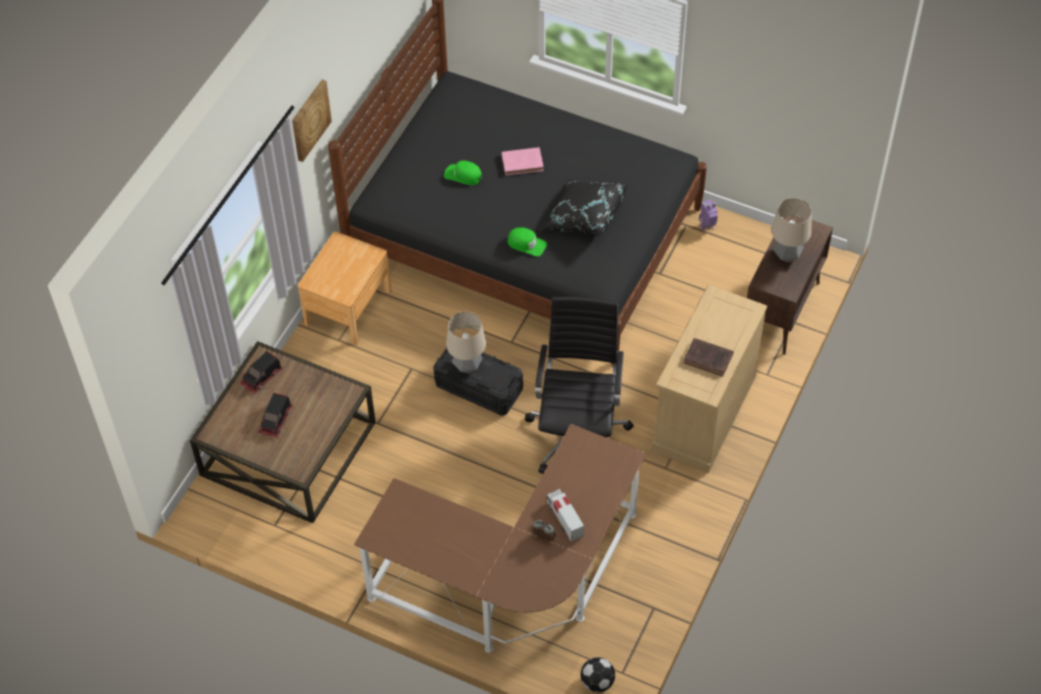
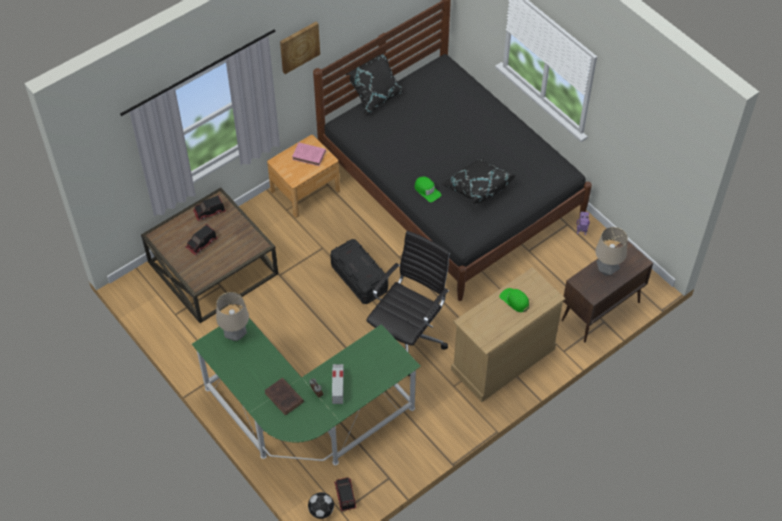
camera: 25 degrees right, 0 degrees up
brown desk [354,424,647,653] -> green desk [192,318,421,465]
green cap [444,160,482,185] -> green cap moved to [499,288,529,312]
table lamp [446,311,486,374] -> table lamp moved to [216,292,249,341]
pink book [502,147,544,175] -> pink book moved to [292,142,326,166]
brown book [684,338,734,377] -> brown book moved to [264,378,304,415]
none -> toy truck [335,477,356,511]
none -> black pillow [346,54,404,116]

